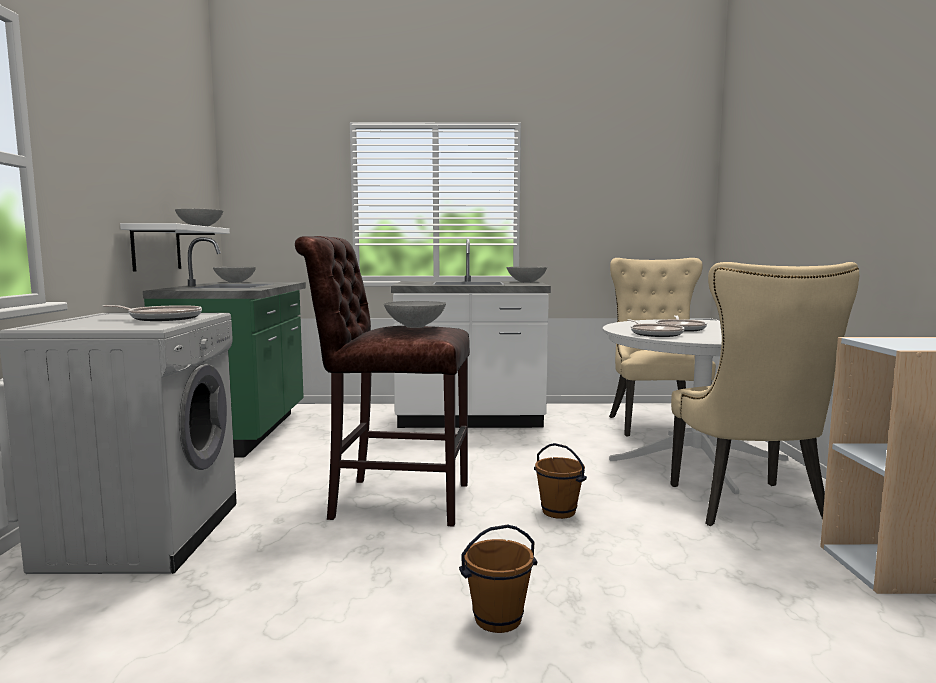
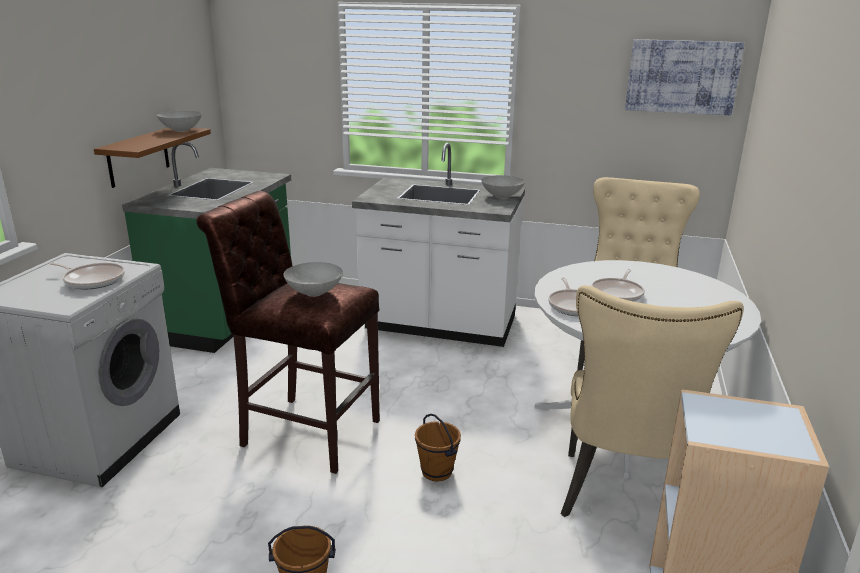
camera: 15 degrees right, 15 degrees up
white shelf [120,223,230,271] -> brown shelf [94,128,211,188]
grey bowl [213,267,256,283] -> none
none -> picture [625,39,745,115]

